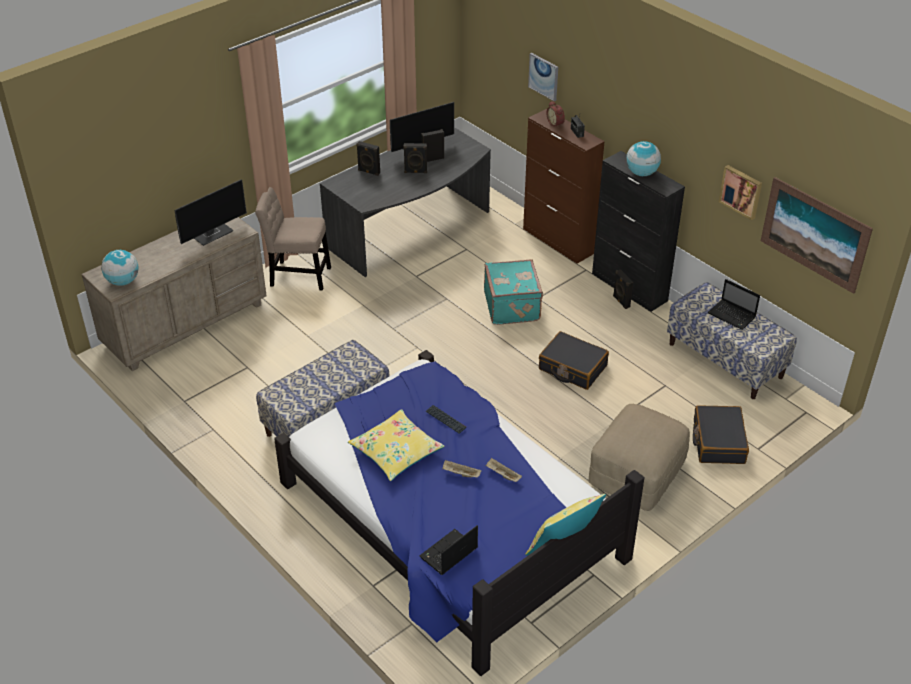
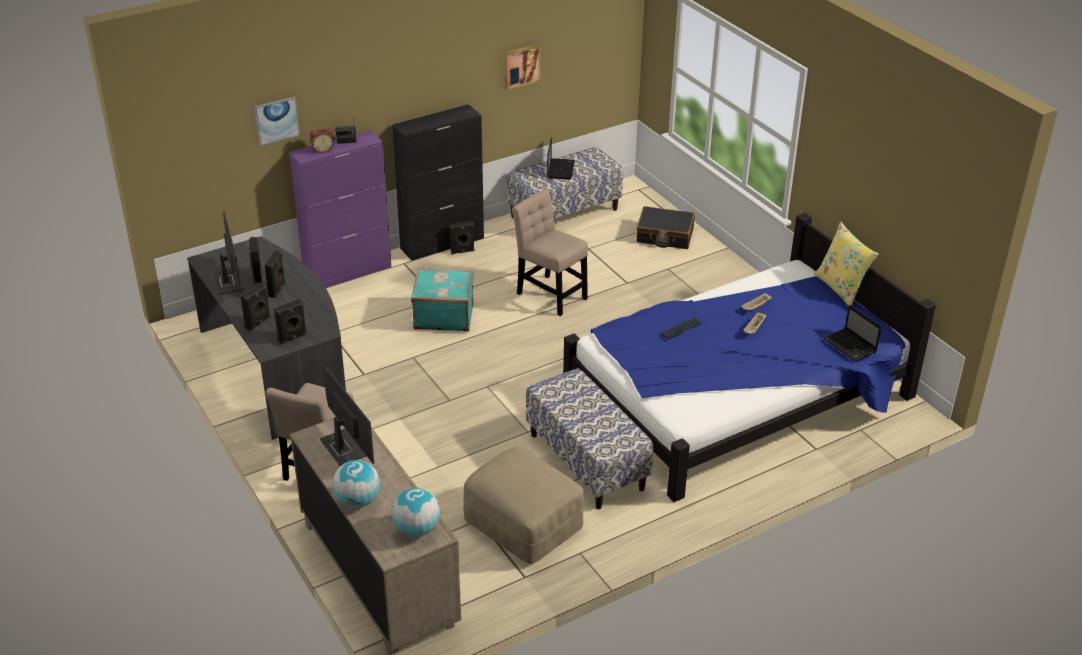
camera: 80 degrees left, 5 degrees down
yellow pillow [348,409,445,481] -> none
brown cabinet [523,109,605,264] -> purple cabinet [289,130,391,288]
black suitcase [539,331,609,390] -> beige chair [512,189,588,316]
beige ottoman [589,404,690,511] -> beige ottoman moved to [463,447,584,564]
globe [626,141,661,176] -> globe moved to [332,460,380,508]
laptop [708,279,760,330] -> laptop turned 45 degrees counterclockwise [547,137,575,179]
picture [761,177,873,294] -> none
none -> black speaker [274,299,307,344]

